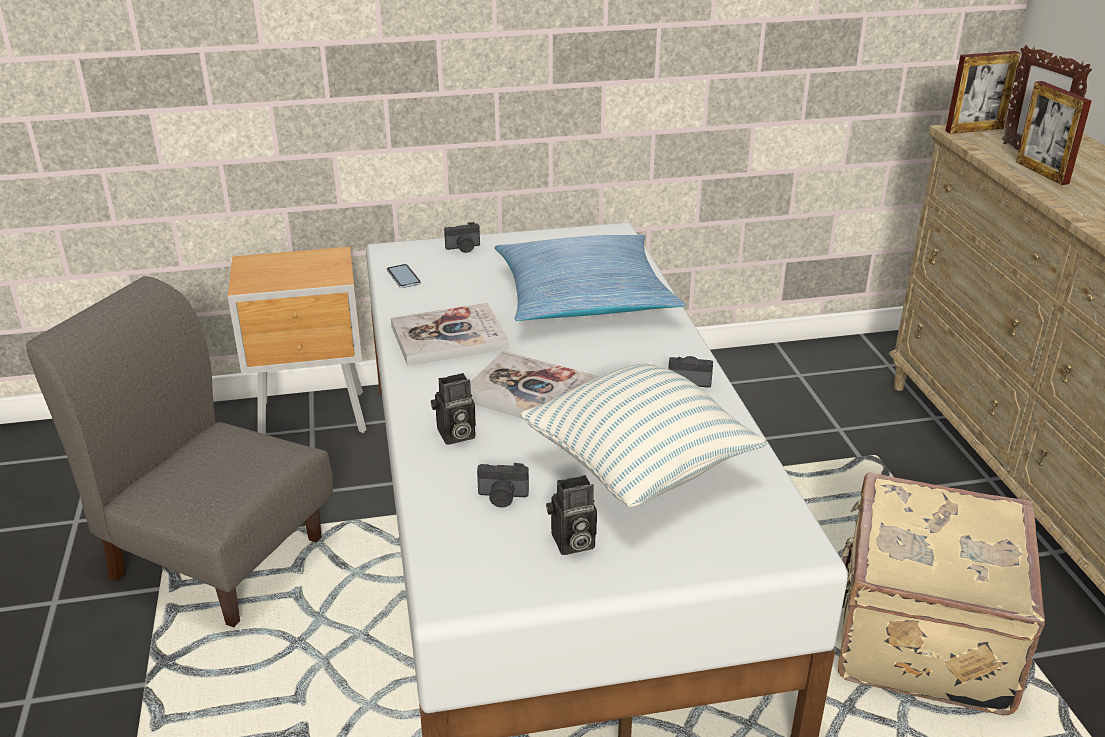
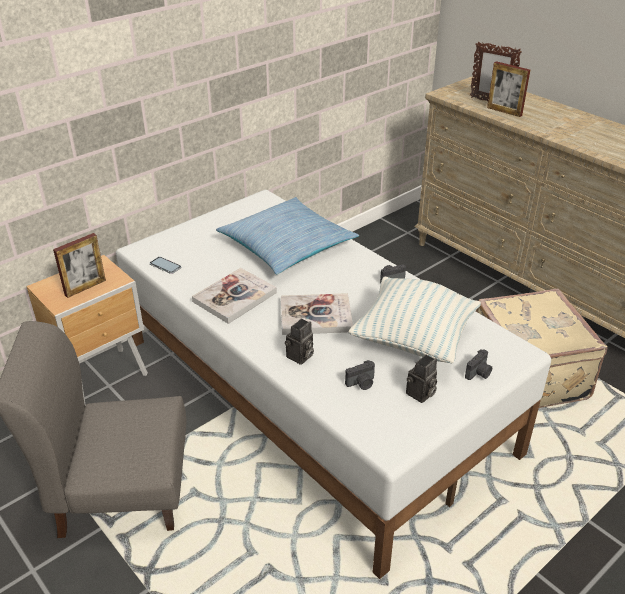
camera: 30 degrees left, 5 degrees up
camera [444,222,480,253] -> camera moved to [465,349,492,380]
picture frame [946,51,1021,134] -> picture frame moved to [53,233,106,298]

